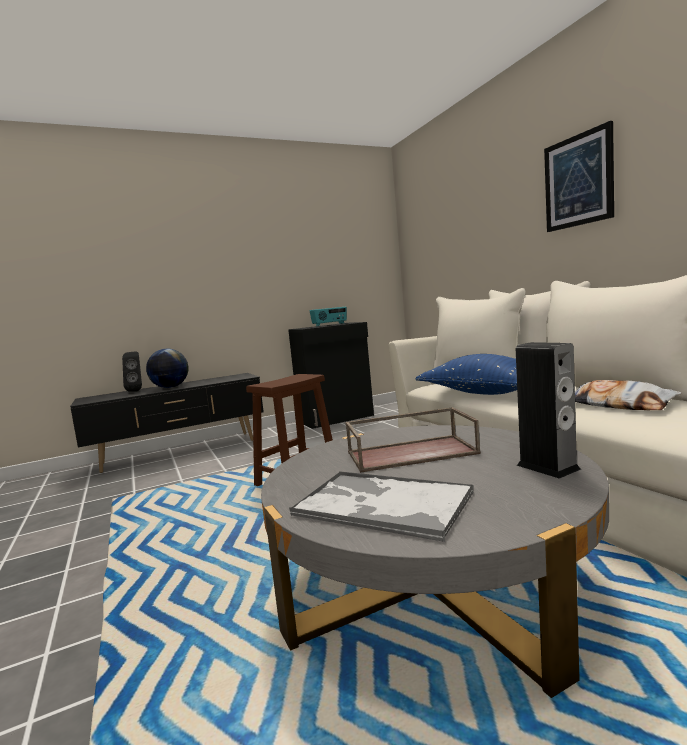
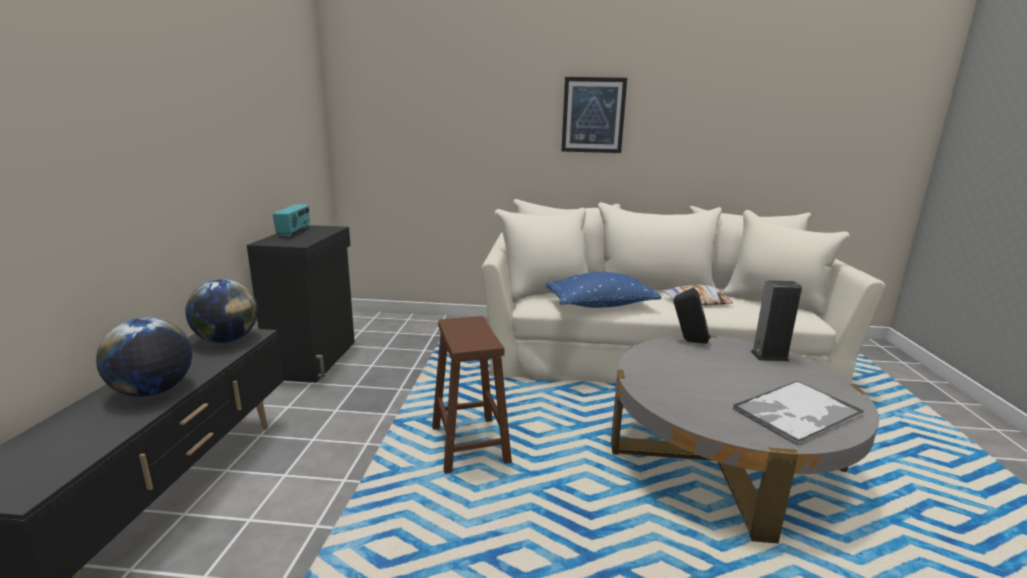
camera: 60 degrees left, 10 degrees up
black speaker [122,352,142,392] -> black speaker moved to [674,288,711,344]
brown tray [345,407,481,473] -> none
none -> globe [185,279,258,343]

